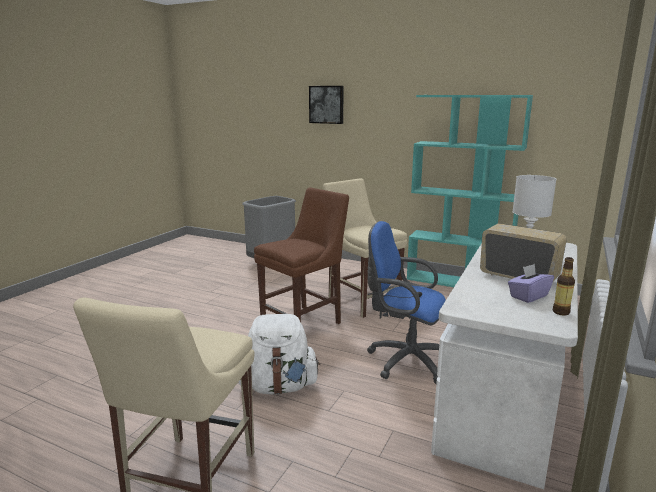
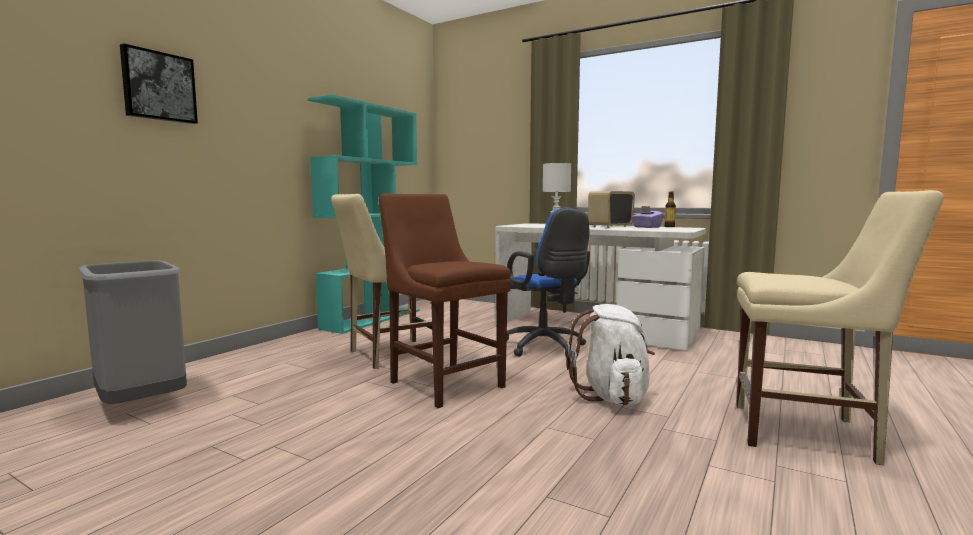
camera: 85 degrees left, 10 degrees down
blue office chair [367,221,446,384] -> blue office chair turned 60 degrees counterclockwise [507,208,590,357]

